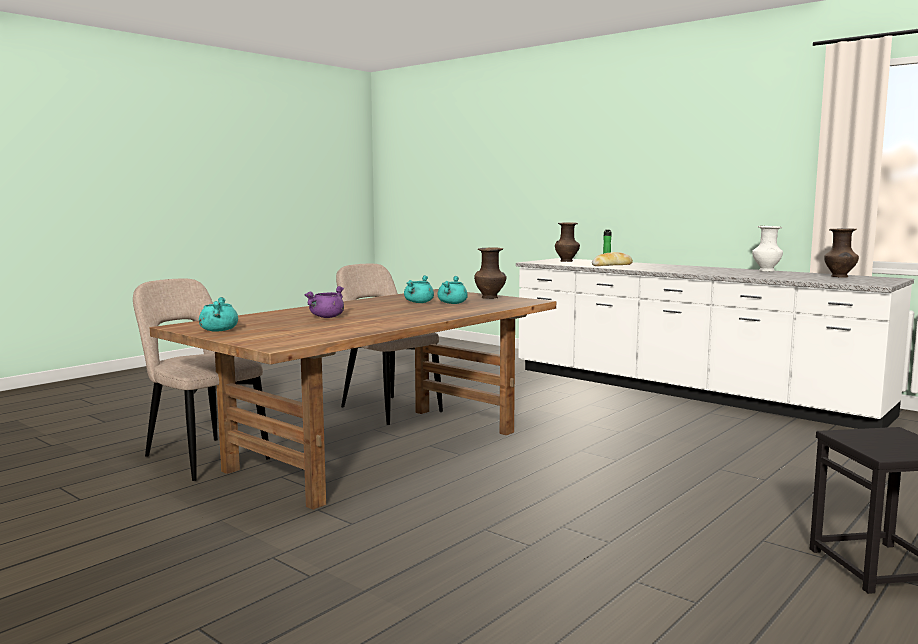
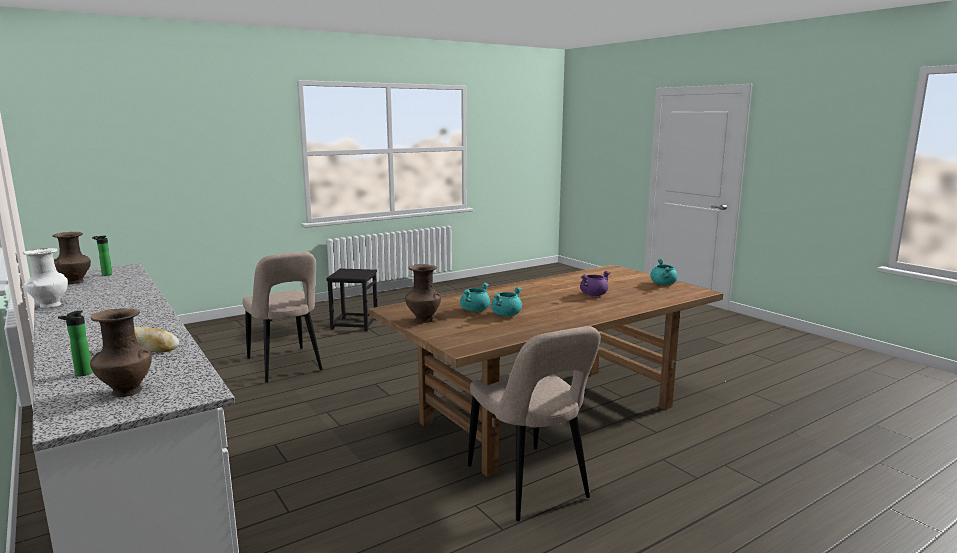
camera: 165 degrees left, 5 degrees up
beige chair [133,278,270,481] -> beige chair moved to [242,252,323,383]
none -> bottle [92,236,112,276]

